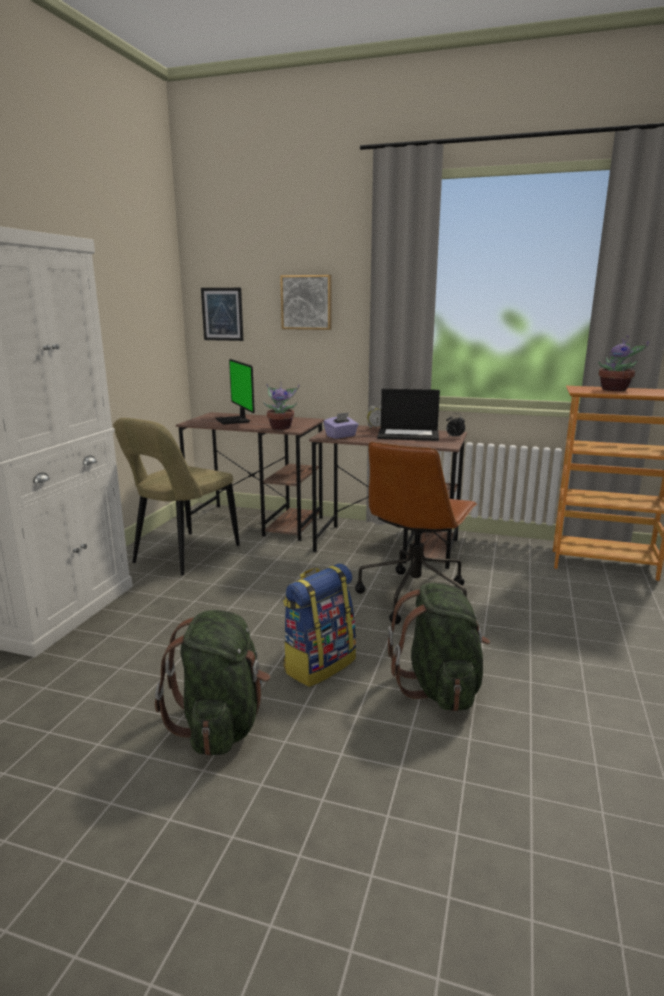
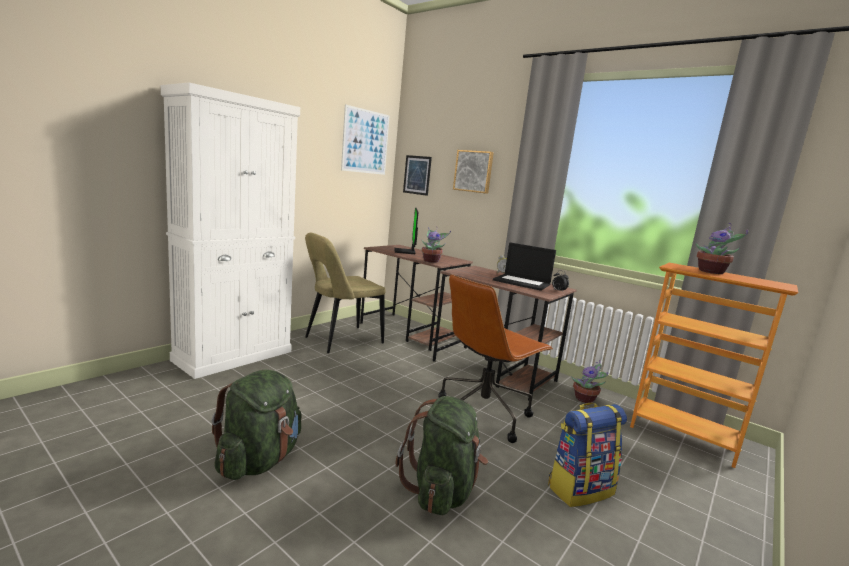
camera: 20 degrees right, 5 degrees down
backpack [283,564,356,687] -> backpack moved to [548,403,627,507]
purple tissue box [324,413,359,439] -> none
none -> picture [341,105,389,175]
none -> potted plant [571,360,608,403]

